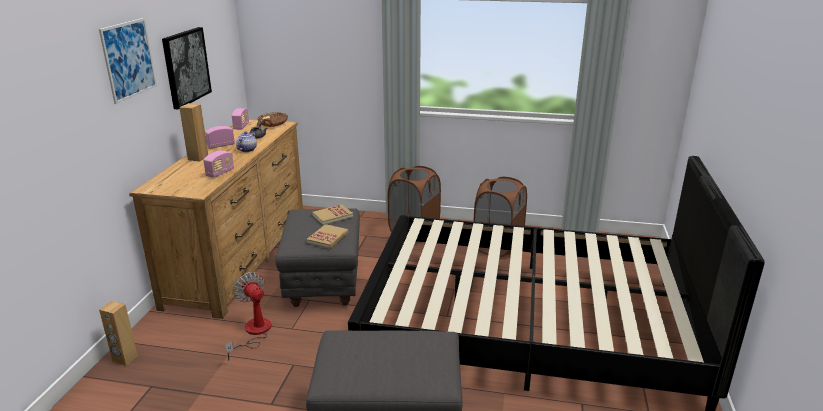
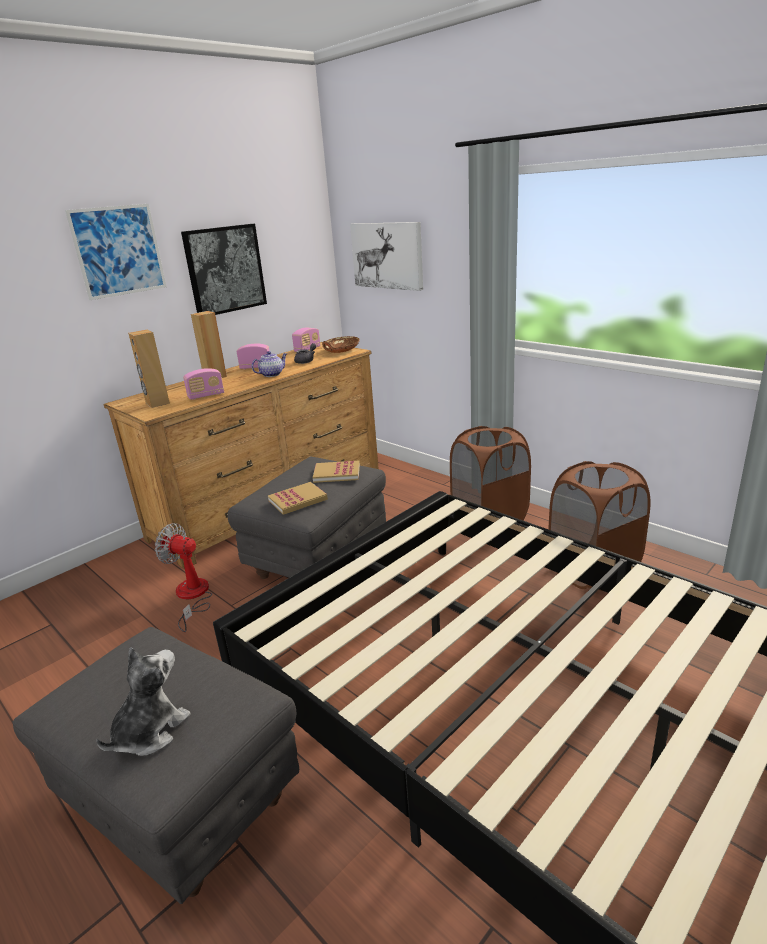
camera: 35 degrees right, 0 degrees up
brown speaker [99,301,138,366] -> brown speaker moved to [128,330,170,408]
fan [225,272,272,360] -> fan turned 60 degrees counterclockwise [155,523,212,632]
none -> plush toy [96,647,191,756]
none -> picture [350,222,423,291]

